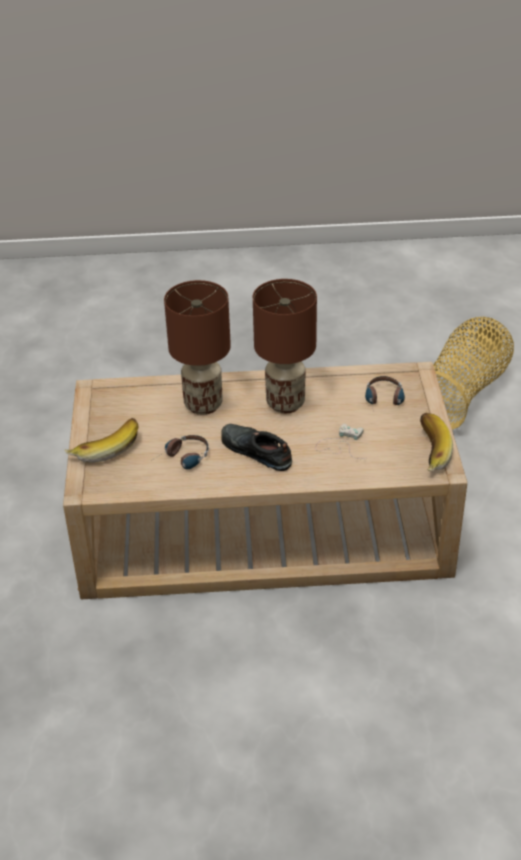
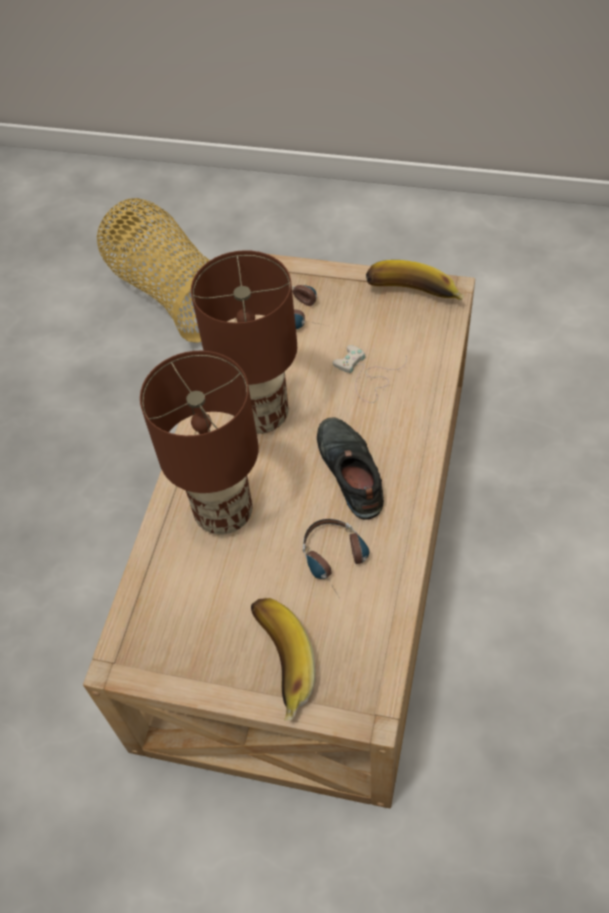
camera: 70 degrees left, 15 degrees up
black shoe [221,424,292,471] -> black shoe turned 105 degrees clockwise [317,417,384,520]

